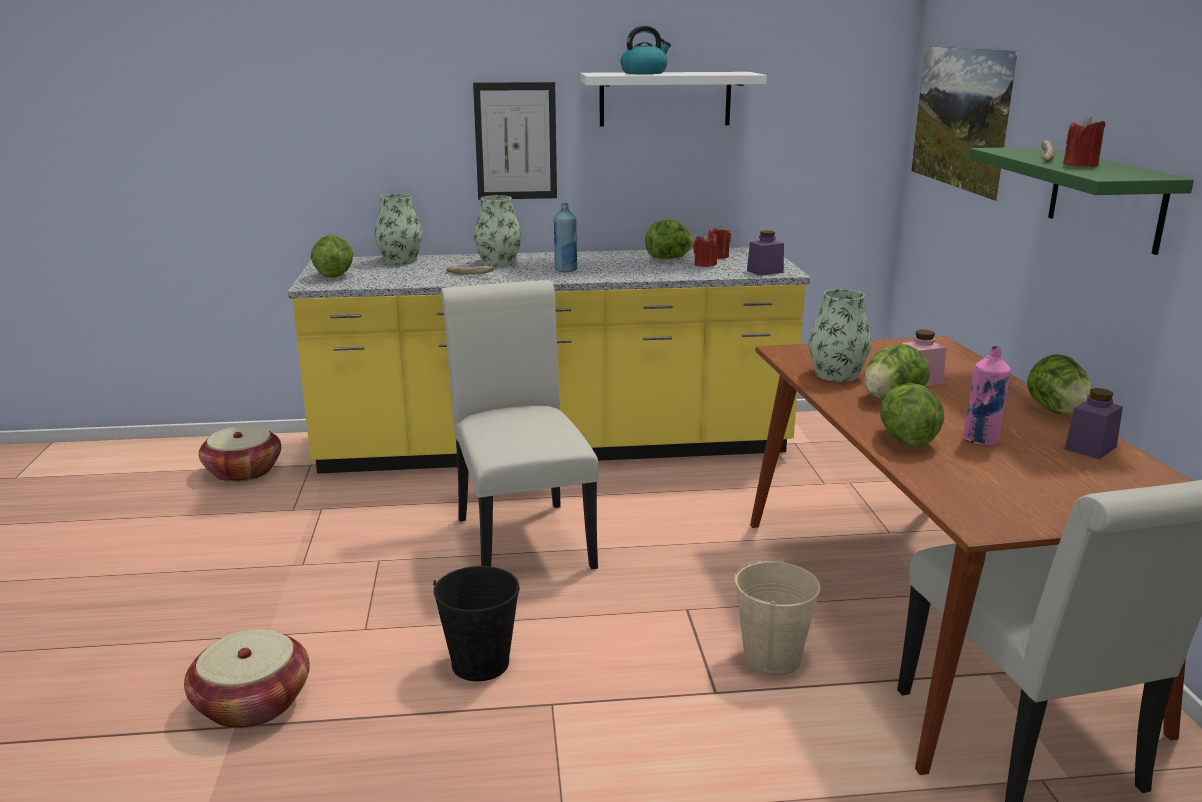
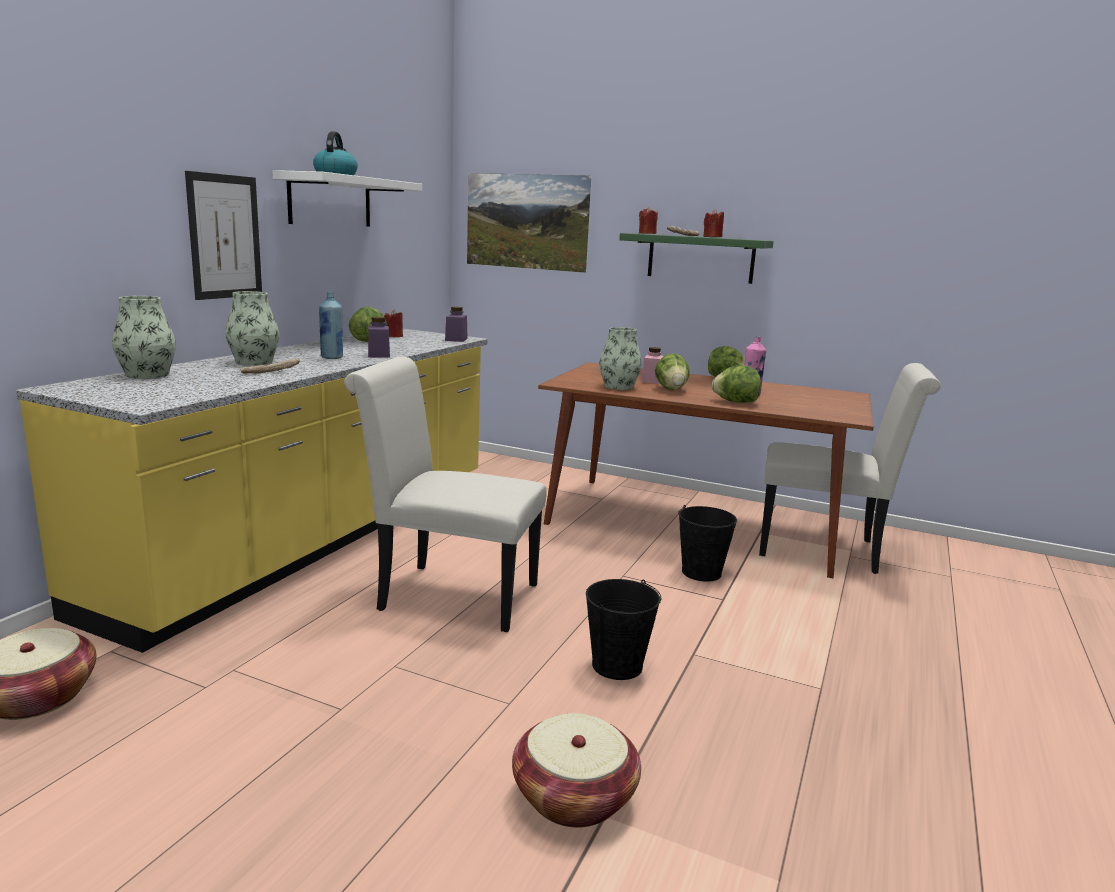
camera: 60 degrees left, 5 degrees down
lettuce [311,235,353,278] -> none
red candle [693,232,717,267] -> red candle moved to [639,207,658,234]
beige bucket [734,558,821,676] -> black bucket [678,505,737,582]
purple jar [1065,388,1123,459] -> purple jar moved to [368,317,390,358]

